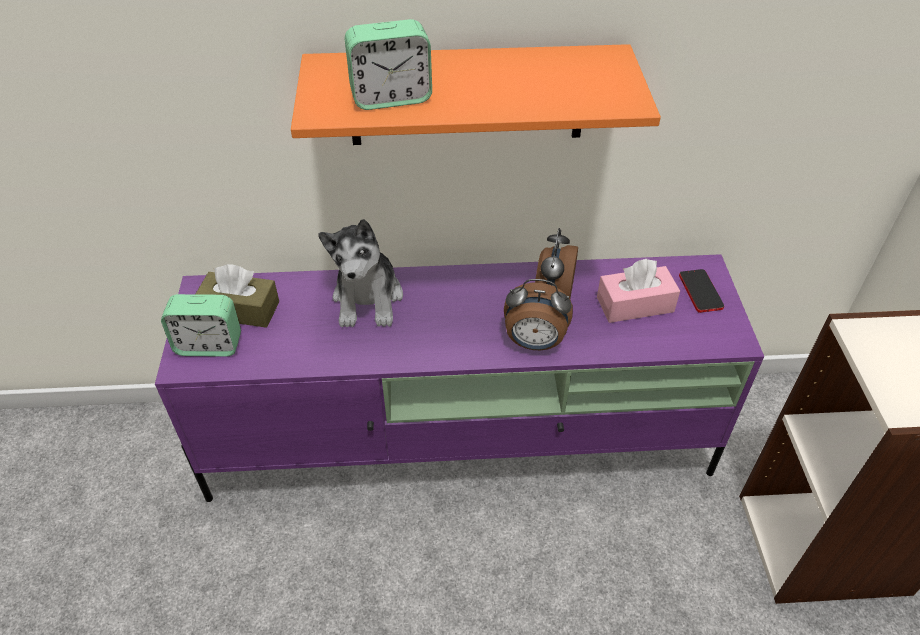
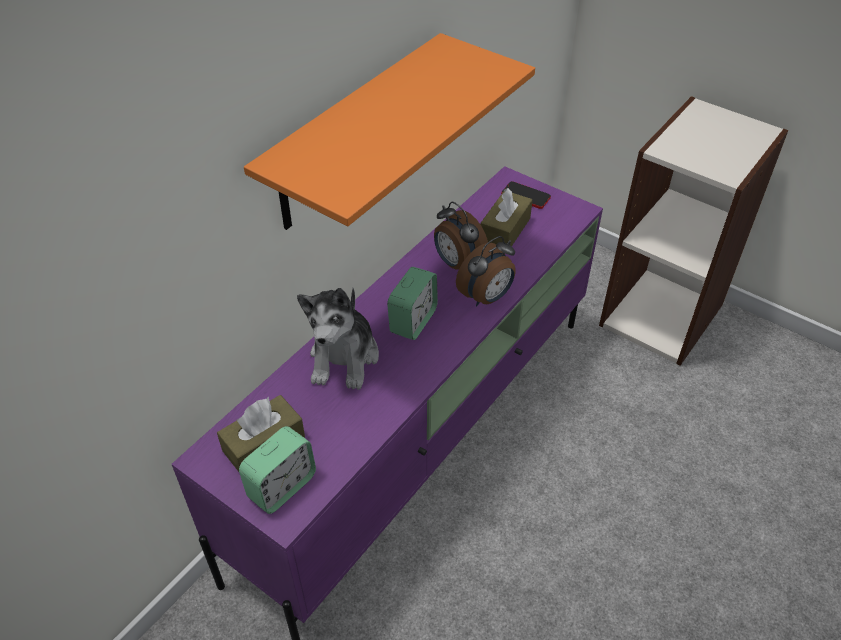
camera: 50 degrees left, 0 degrees up
plush toy [318,219,403,327] -> plush toy turned 60 degrees clockwise [297,288,379,390]
alarm clock [345,19,432,110] -> alarm clock moved to [387,267,438,340]
pink tissue box [597,259,680,323] -> brown tissue box [480,188,533,246]

